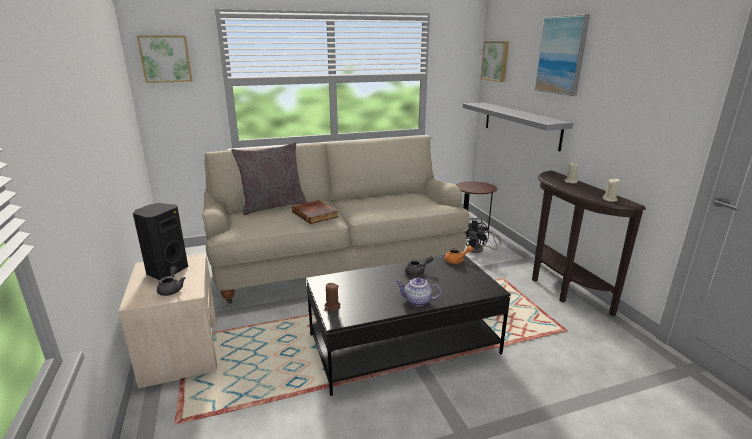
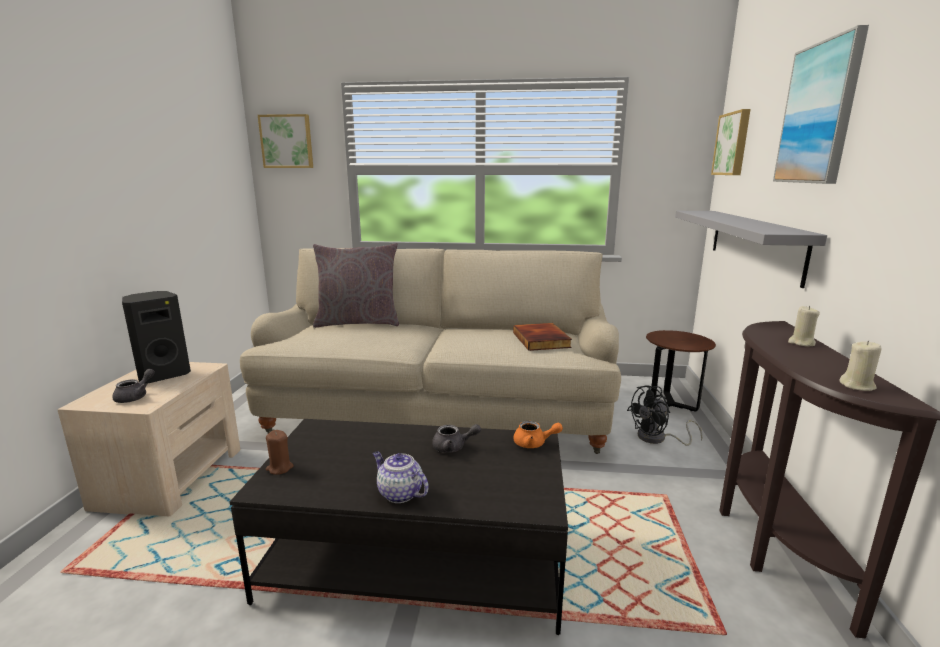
camera: 25 degrees right, 5 degrees down
book [292,200,338,224] -> book moved to [513,323,572,351]

